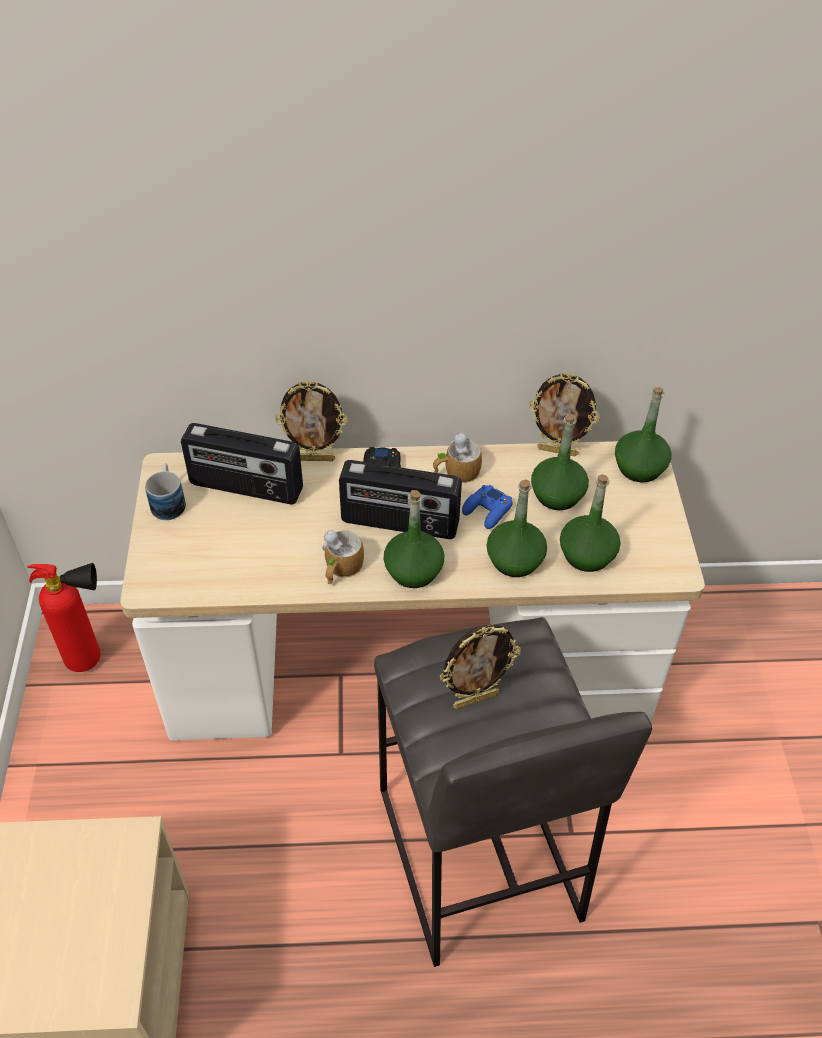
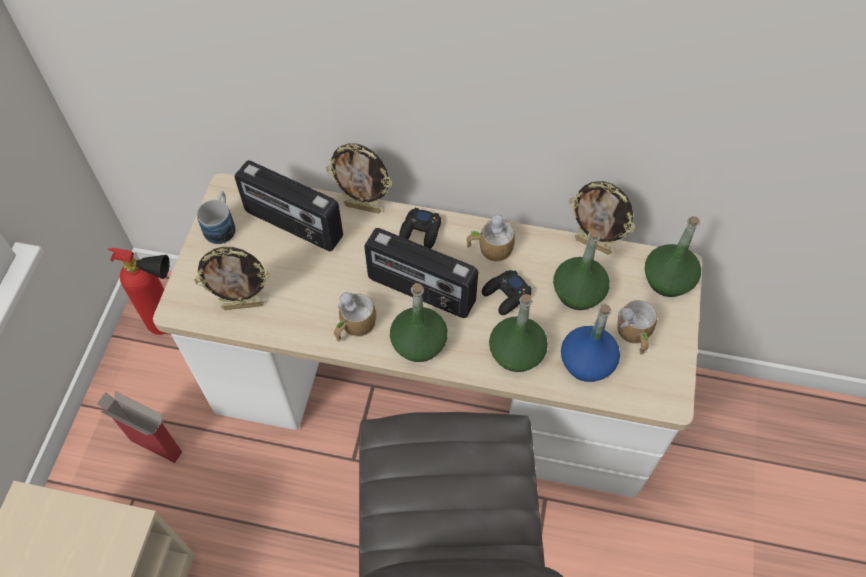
camera: 15 degrees right, 10 degrees up
picture frame [440,624,521,709] -> picture frame moved to [194,247,270,310]
blue game controller [462,485,513,529] -> black game controller [482,270,532,315]
green bottle [560,474,620,572] -> blue bottle [561,304,620,382]
none -> cardboard box [97,391,182,463]
none -> mug [617,300,657,354]

